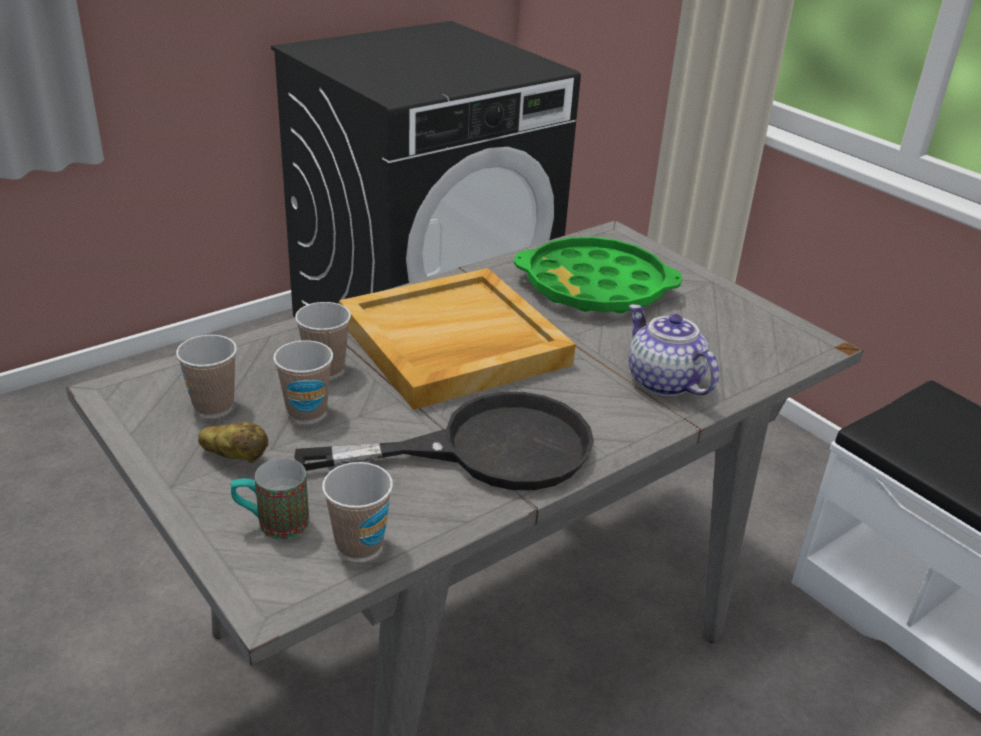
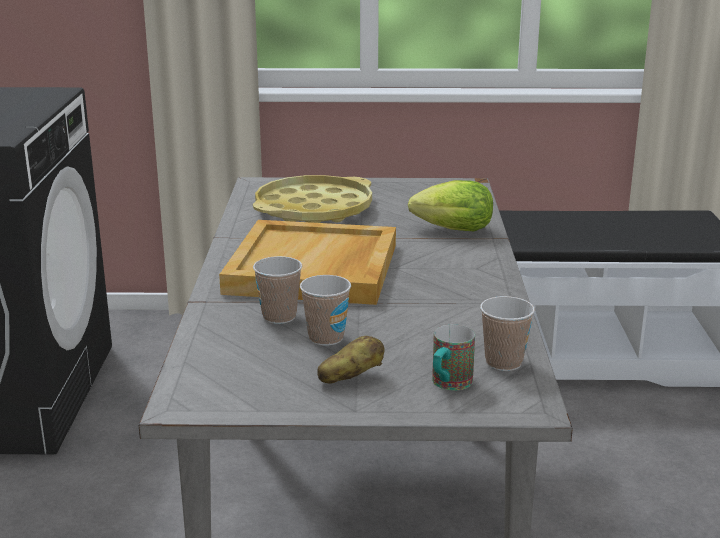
camera: 50 degrees left, 10 degrees down
cup [176,335,237,416] -> none
black frying pan [294,392,594,490] -> none
green tray [514,237,682,313] -> yellow tray [253,175,372,223]
teapot [629,304,719,397] -> lettuce [408,180,493,231]

